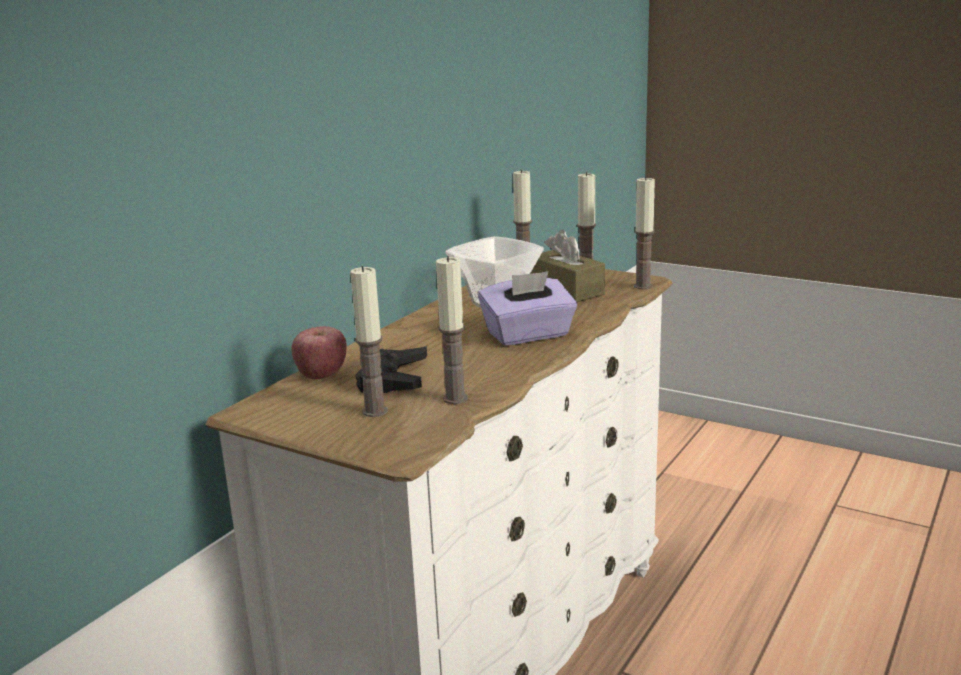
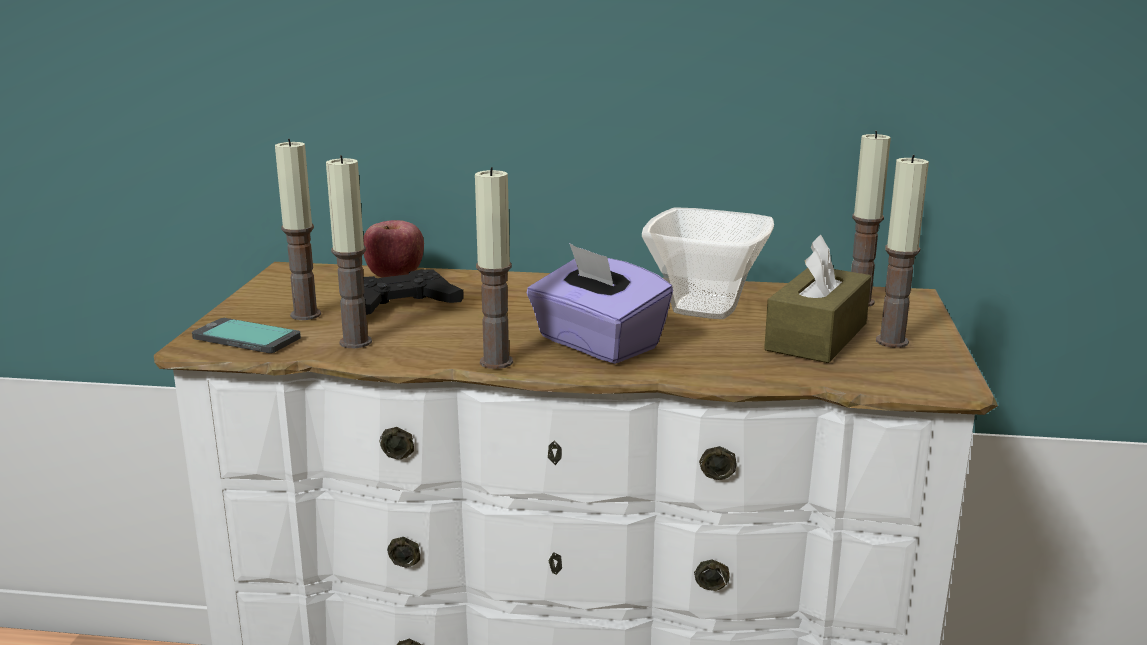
camera: 65 degrees right, 0 degrees up
candle [634,176,655,289] -> candle moved to [475,167,513,369]
none -> phone [192,318,301,353]

